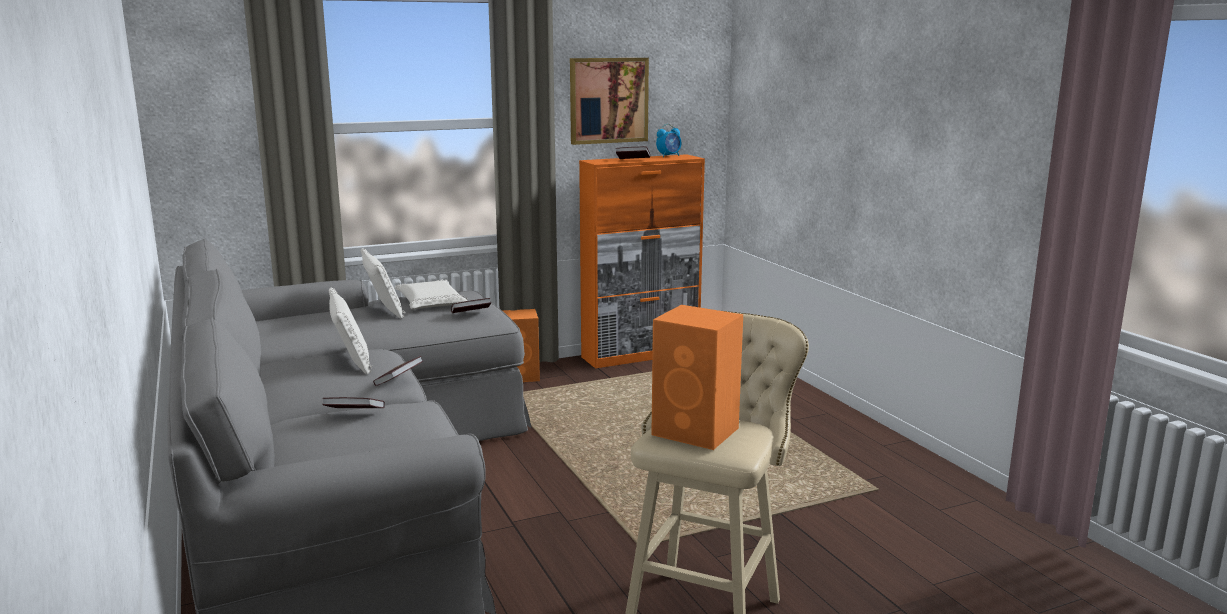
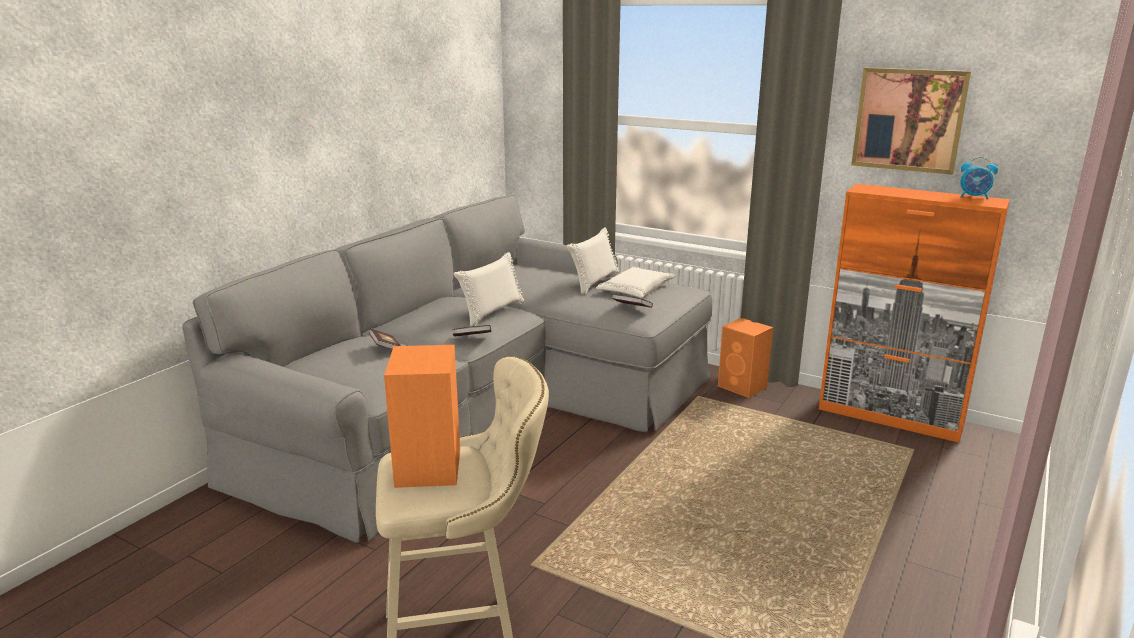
camera: 55 degrees right, 5 degrees up
book [616,147,650,159] -> none

